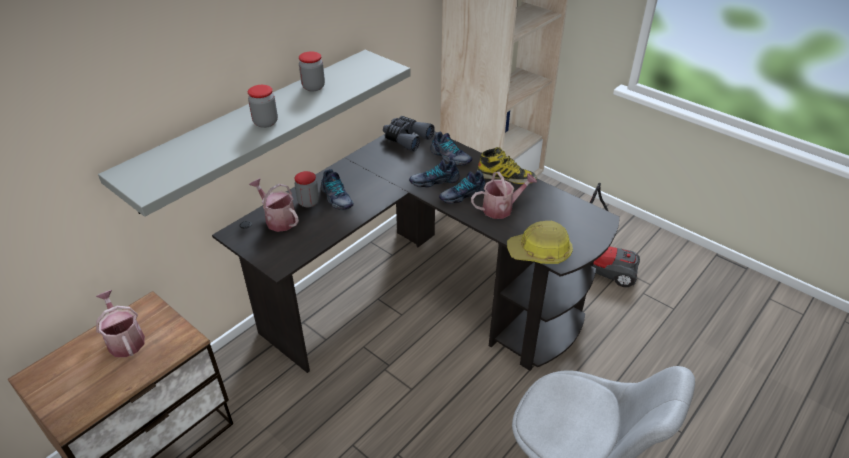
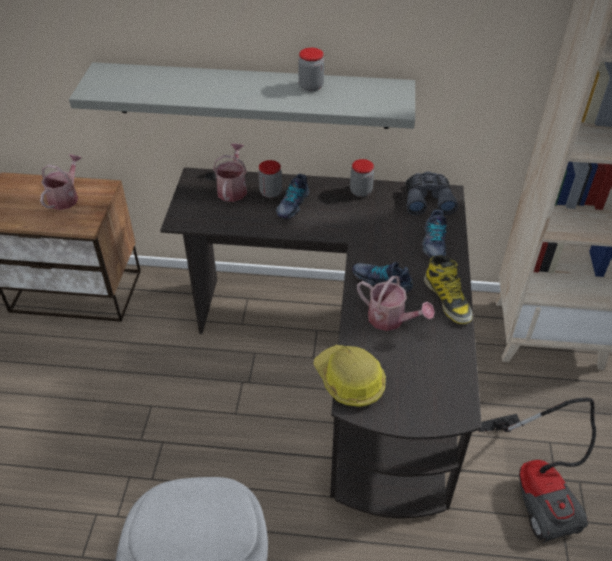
camera: 55 degrees right, 5 degrees up
jar [248,85,278,128] -> jar moved to [350,159,374,197]
shoe [409,159,460,187] -> none

